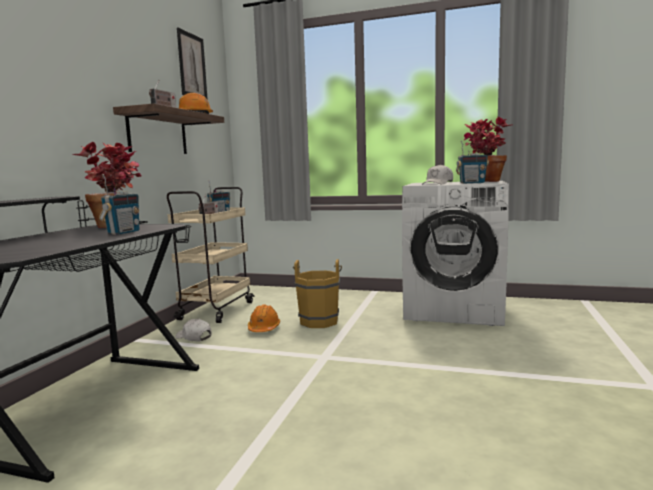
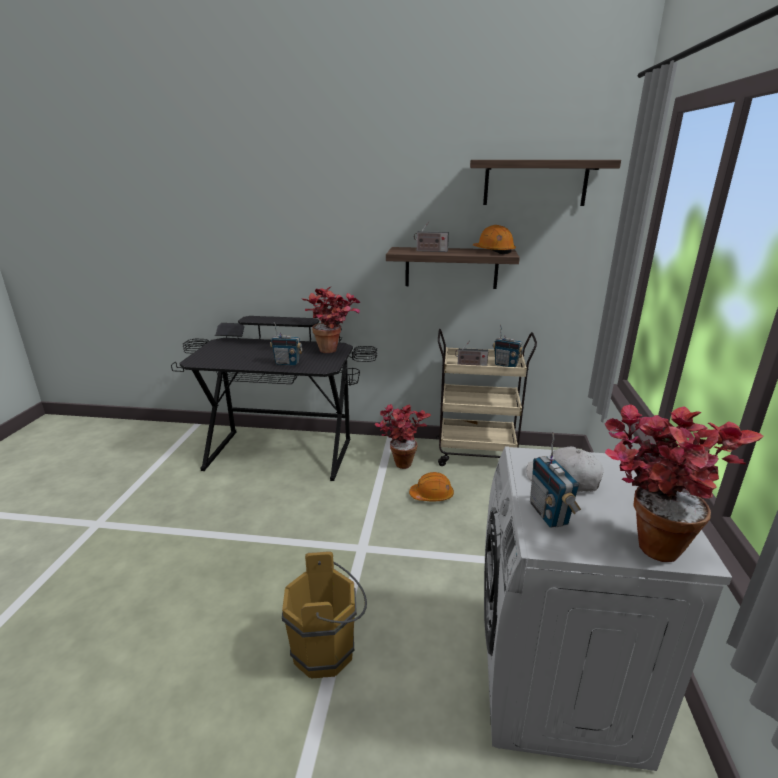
camera: 80 degrees right, 15 degrees up
white cap [175,319,212,342] -> potted plant [375,404,431,469]
picture [177,27,208,100] -> shelf [470,160,621,206]
brown bucket [293,259,342,328] -> brown bucket moved to [282,551,367,679]

